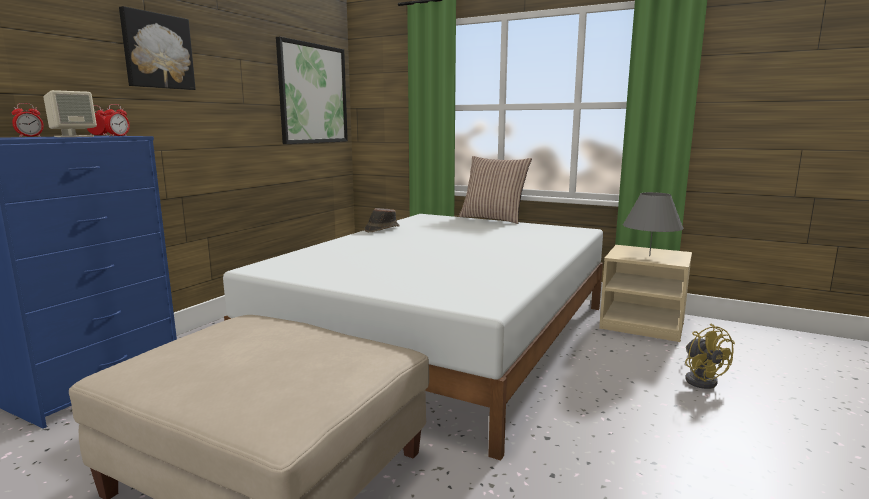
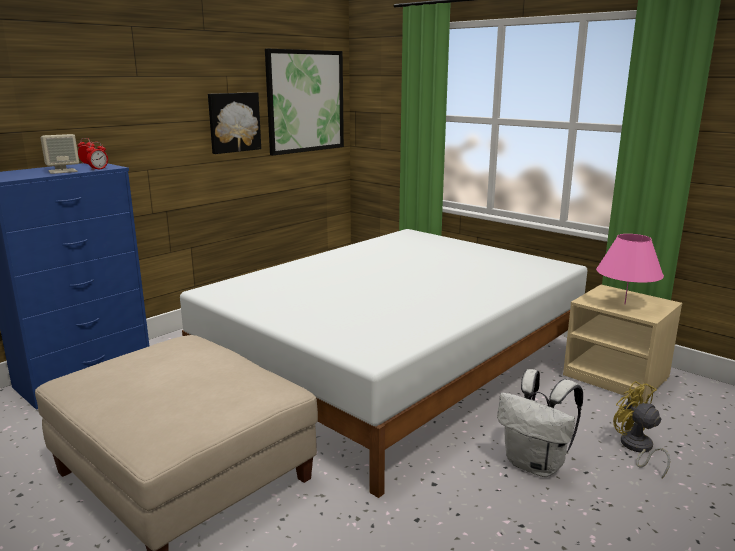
camera: 15 degrees right, 5 degrees up
alarm clock [12,103,44,137] -> none
picture [119,6,196,90] -> picture moved to [208,92,261,154]
brown hat [364,208,400,232] -> none
pillow [459,156,532,224] -> none
grey table lamp [623,192,683,256] -> pink table lamp [596,234,664,304]
yellow fan [685,324,735,389] -> yellow fan turned 150 degrees clockwise [613,381,670,479]
none -> white backpack [497,369,583,477]

